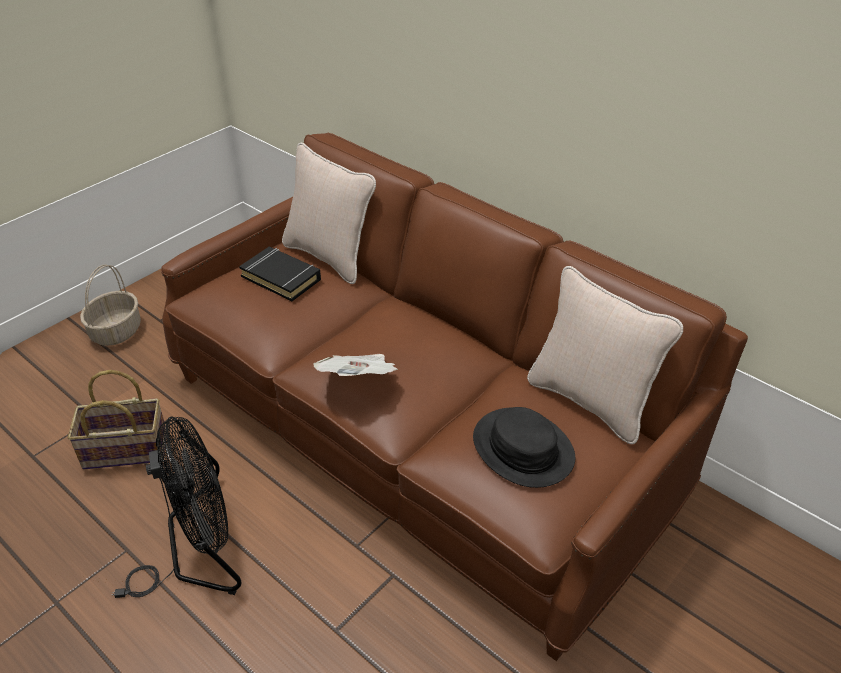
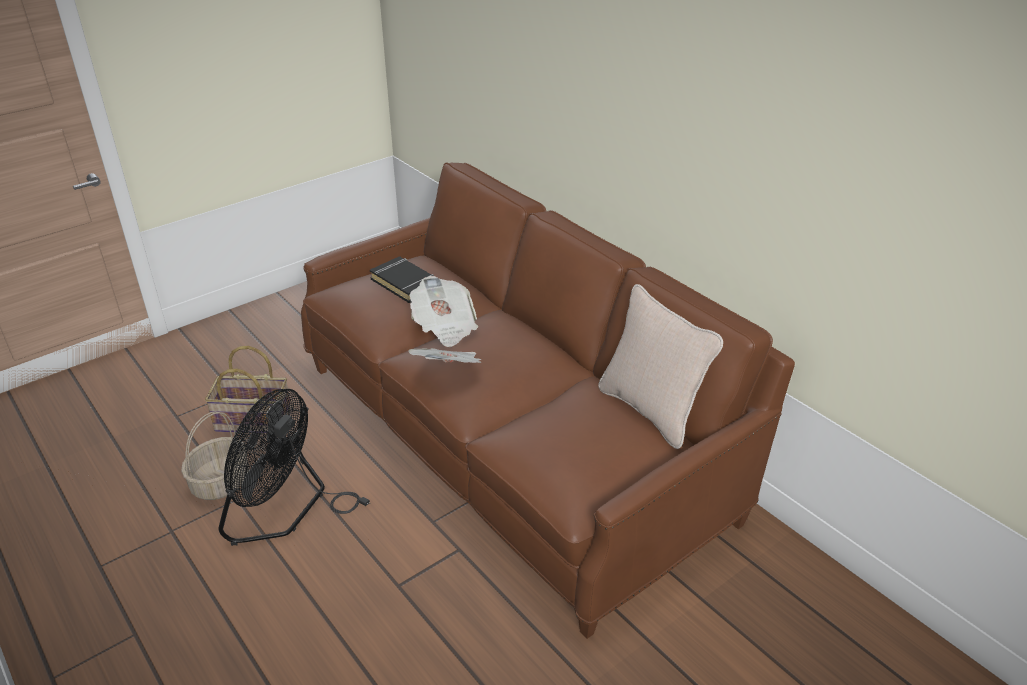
camera: 10 degrees right, 5 degrees down
basket [80,265,141,346] -> basket moved to [181,411,249,500]
black fan [112,416,241,598] -> black fan turned 150 degrees counterclockwise [218,389,370,546]
beige pillow [282,143,376,284] -> none
black hat [473,407,575,488] -> none
none -> newspaper [410,276,478,347]

